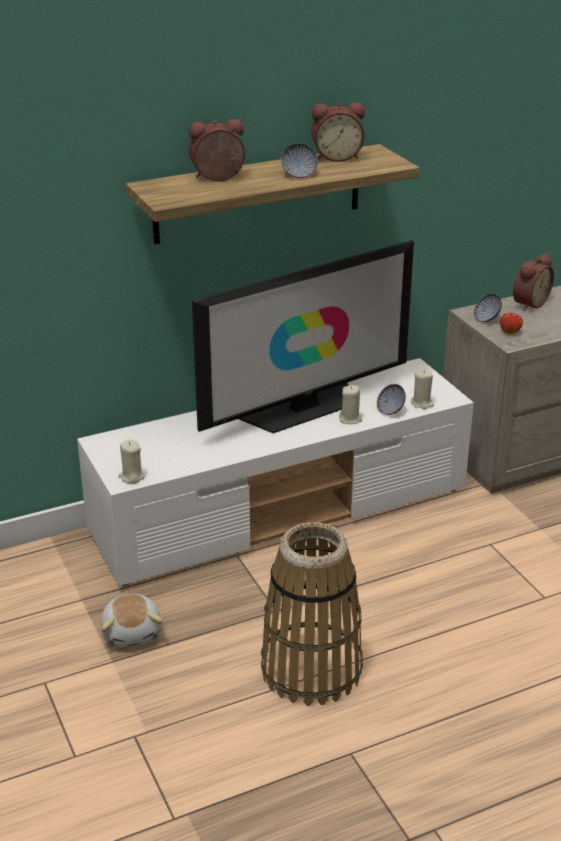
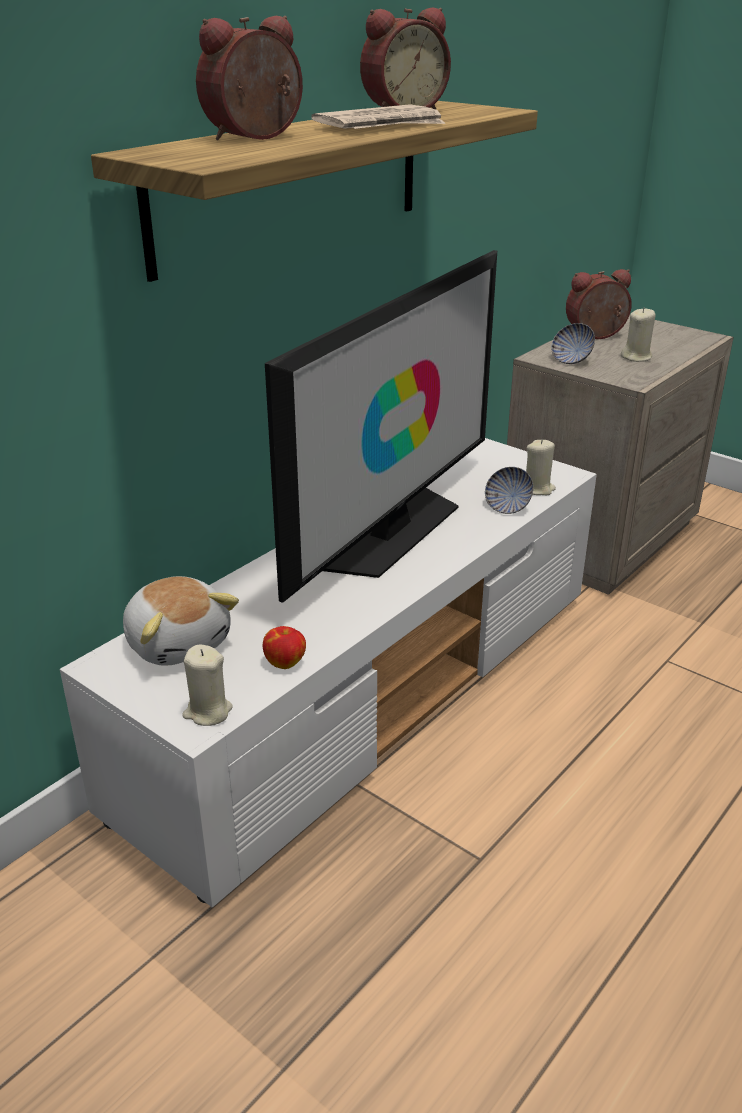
camera: 25 degrees left, 0 degrees up
plush toy [100,594,163,648] -> plush toy moved to [123,576,239,665]
basket [261,522,363,706] -> none
bowl [281,143,318,178] -> newspaper [311,104,446,129]
beige candle [339,385,362,424] -> beige candle moved to [621,308,655,362]
apple [500,313,523,334] -> apple moved to [263,626,306,669]
alarm clock [513,254,554,311] -> alarm clock turned 120 degrees counterclockwise [566,269,632,339]

